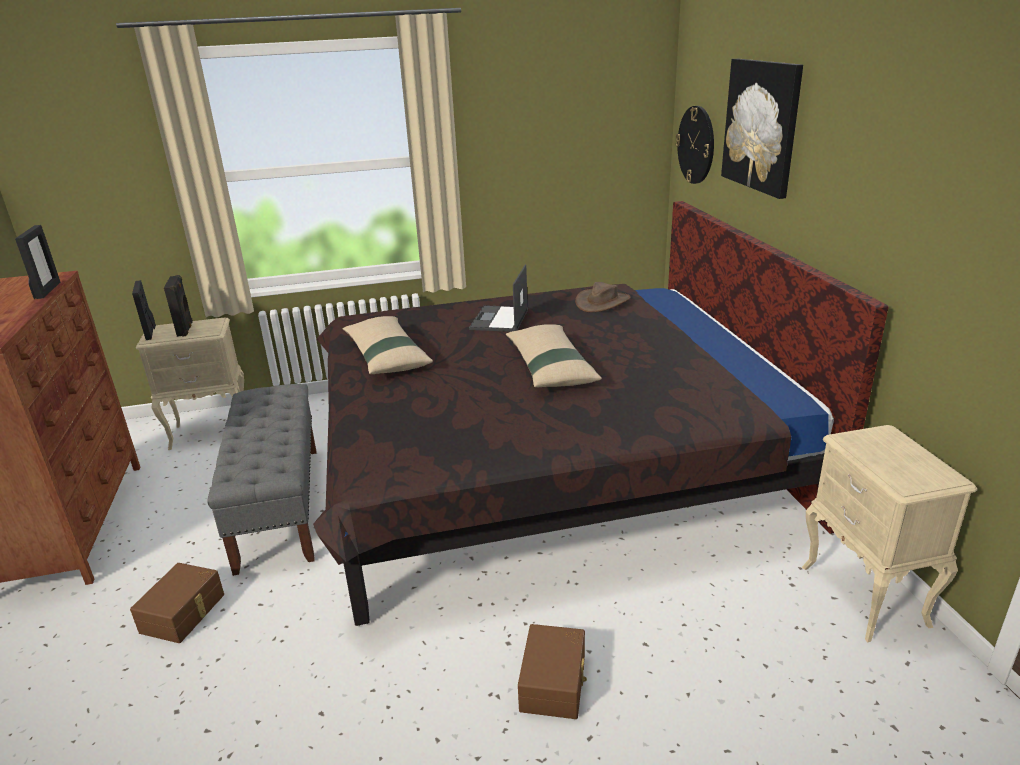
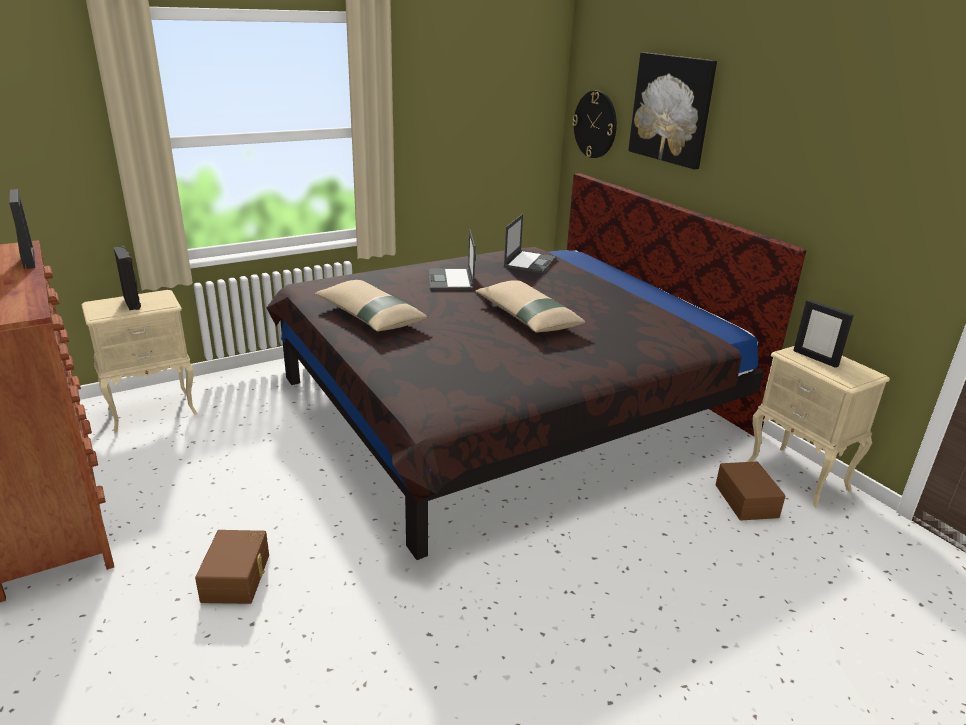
camera: 20 degrees left, 0 degrees up
picture frame [132,280,156,340] -> picture frame moved to [793,299,854,368]
grey bench [207,384,317,576] -> none
brown storage box [518,624,587,719] -> brown storage box moved to [716,462,786,520]
brown hat [575,282,631,312] -> laptop [504,214,557,274]

